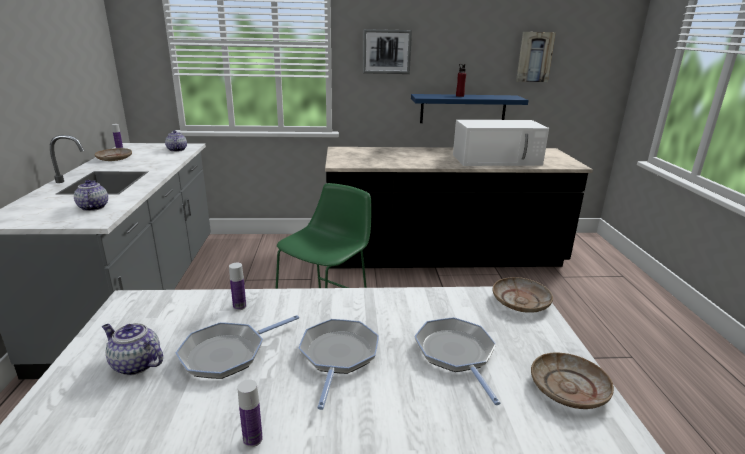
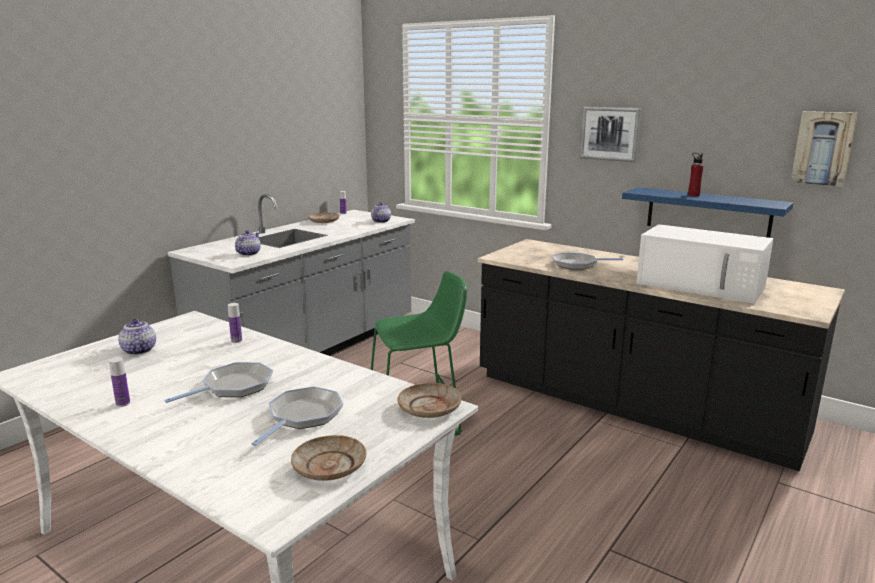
camera: 40 degrees right, 5 degrees down
frying pan [176,315,299,379] -> frying pan moved to [552,253,623,269]

